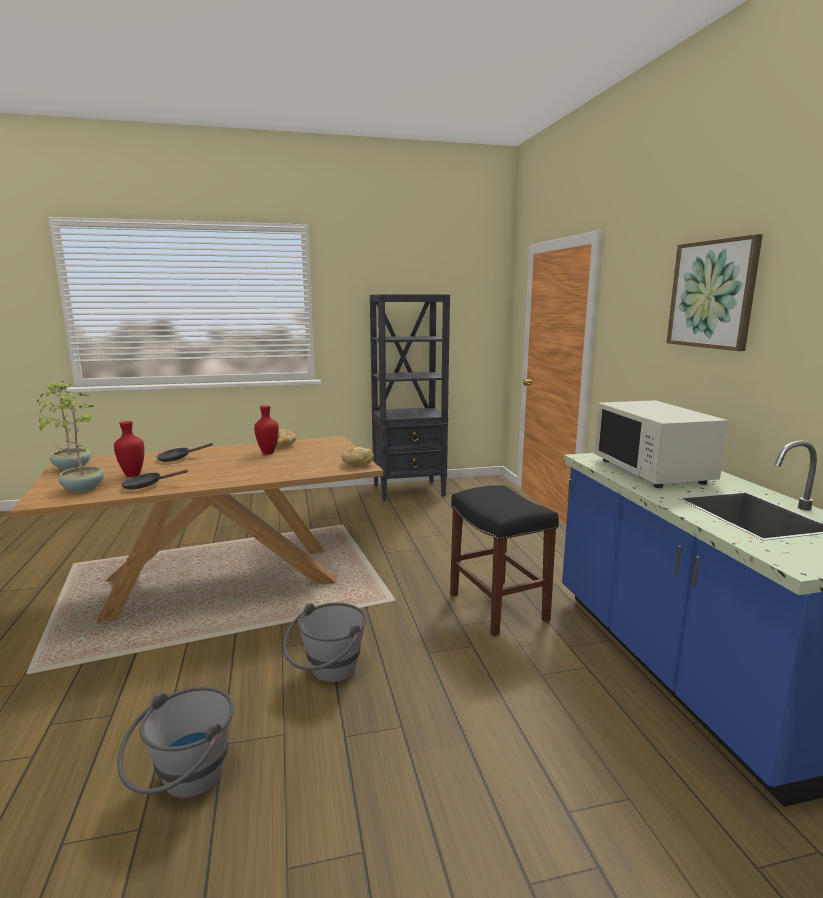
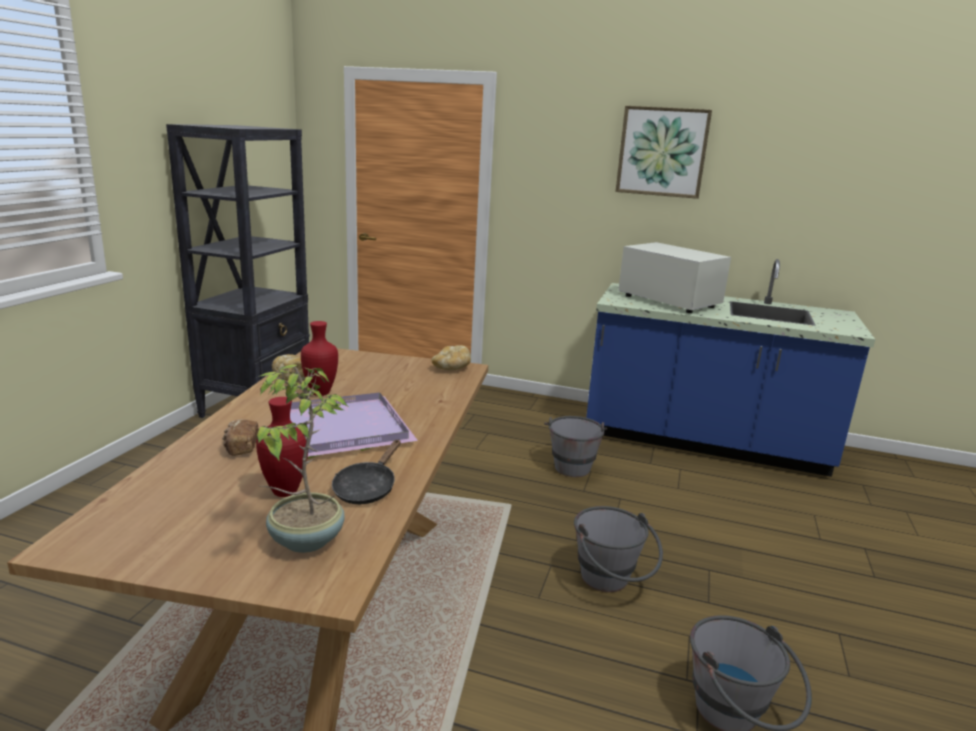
camera: 60 degrees left, 5 degrees up
potted plant [37,381,91,471] -> none
black frying pan [157,443,213,462] -> bread [222,419,258,456]
black stool [450,485,559,637] -> grey bucket [544,416,607,477]
white microwave [594,400,729,488] -> white microwave turned 150 degrees counterclockwise [618,242,731,313]
none -> purple tray [290,392,418,459]

